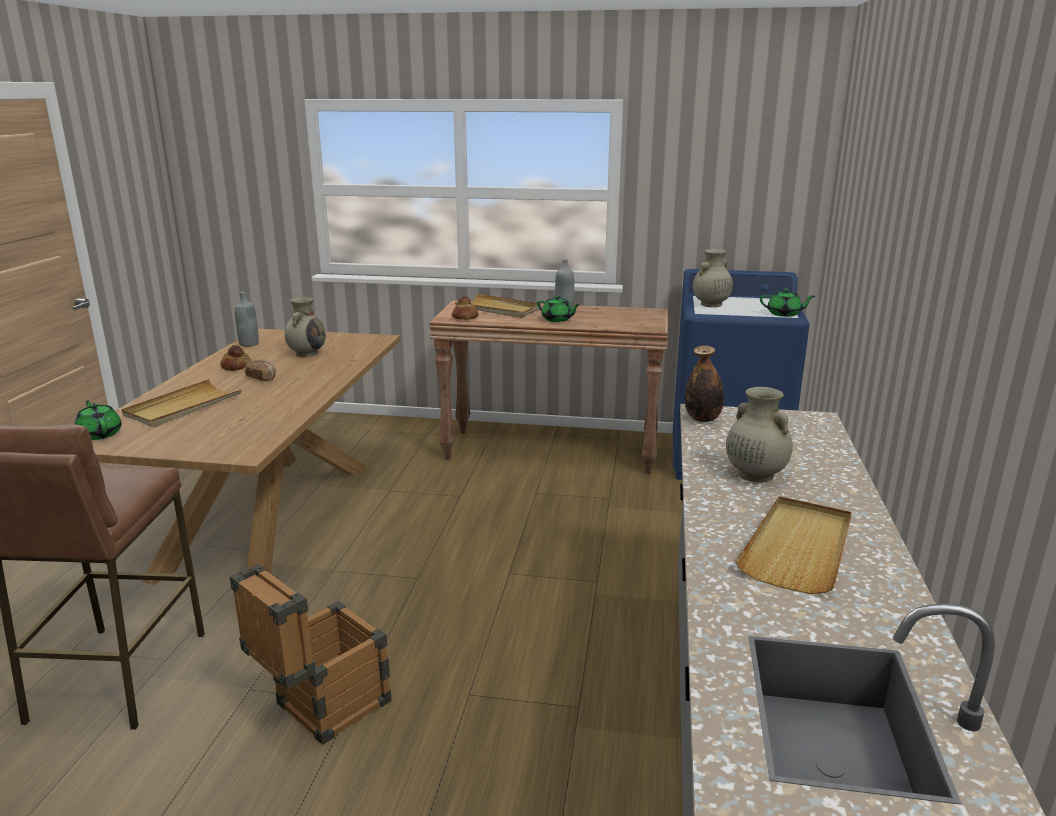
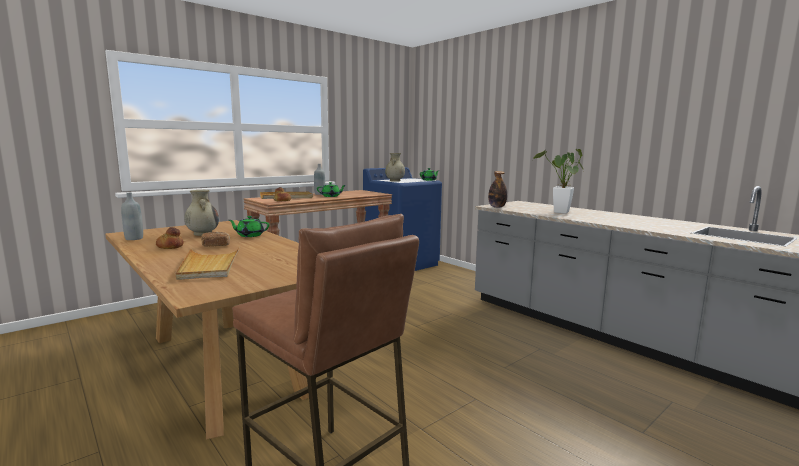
camera: 50 degrees left, 10 degrees down
green teapot [75,401,122,440] -> green teapot moved to [229,216,269,237]
crate [230,564,391,745] -> none
beige vase [726,387,793,482] -> potted plant [533,149,583,213]
beige tray [736,496,852,594] -> none

